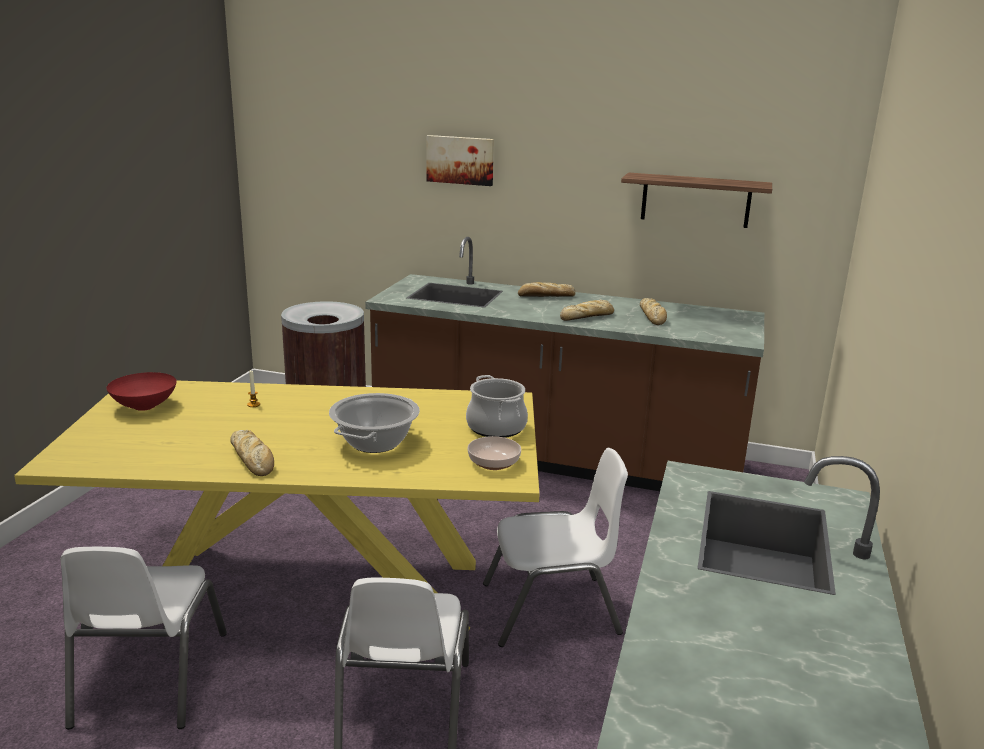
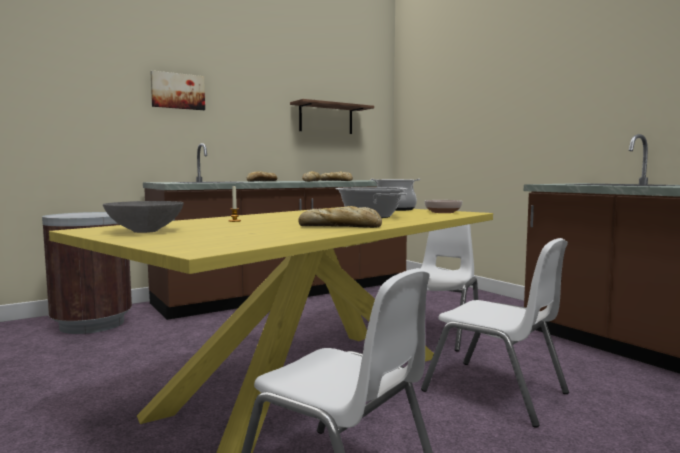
camera: 50 degrees left, 15 degrees down
red bowl [107,372,177,411] -> grey bowl [103,201,184,233]

